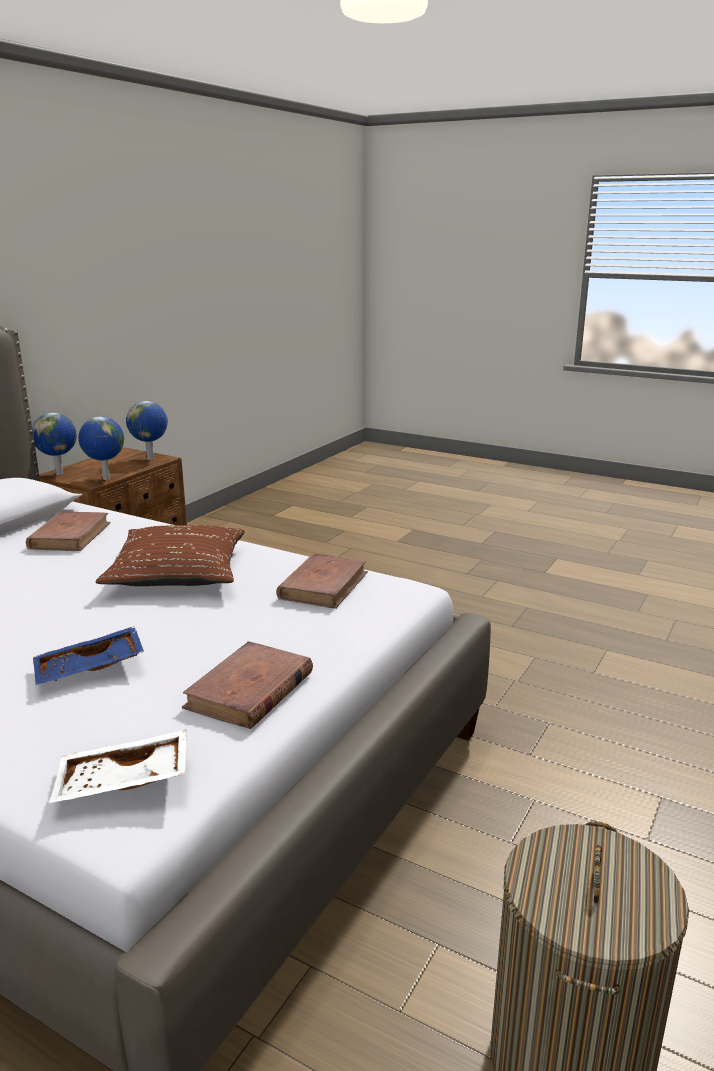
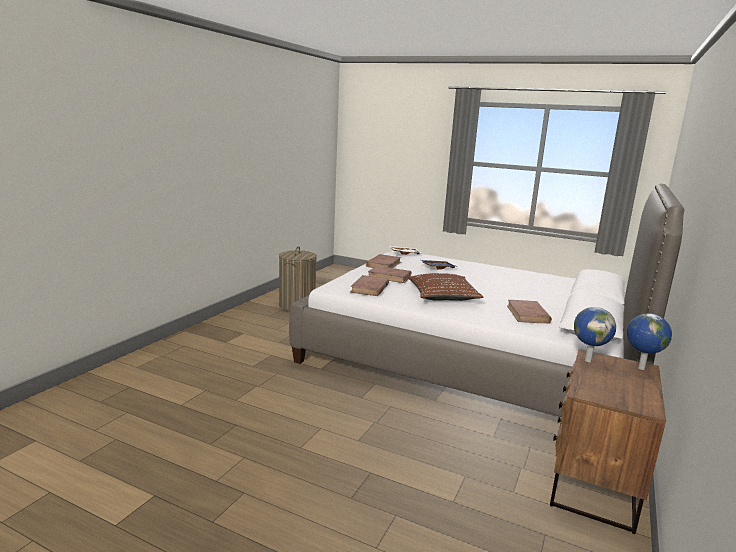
camera: 175 degrees right, 5 degrees down
globe [126,401,168,460] -> none
none -> brown book [368,266,411,283]

